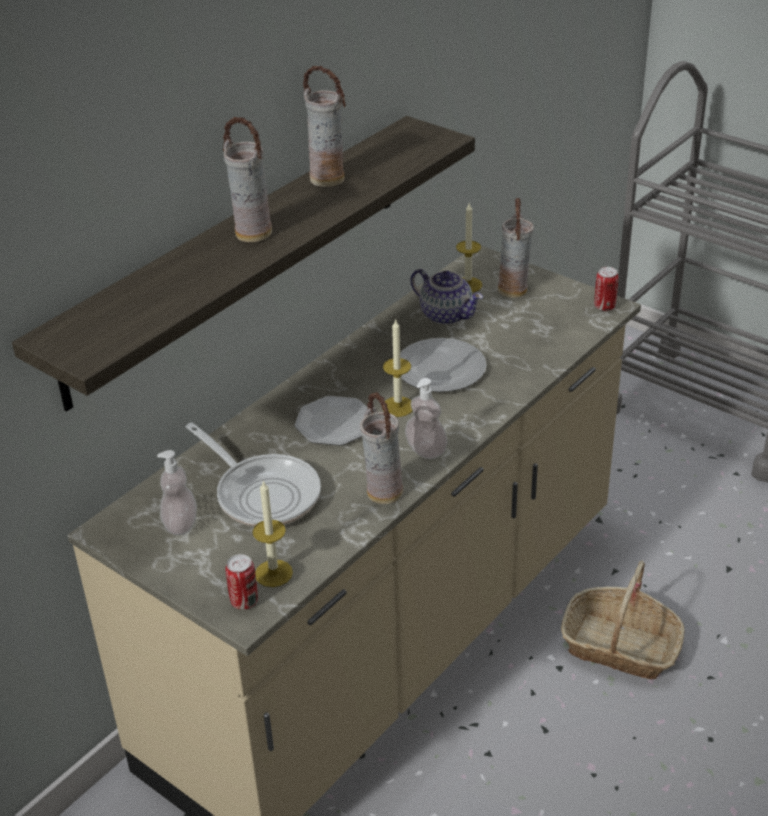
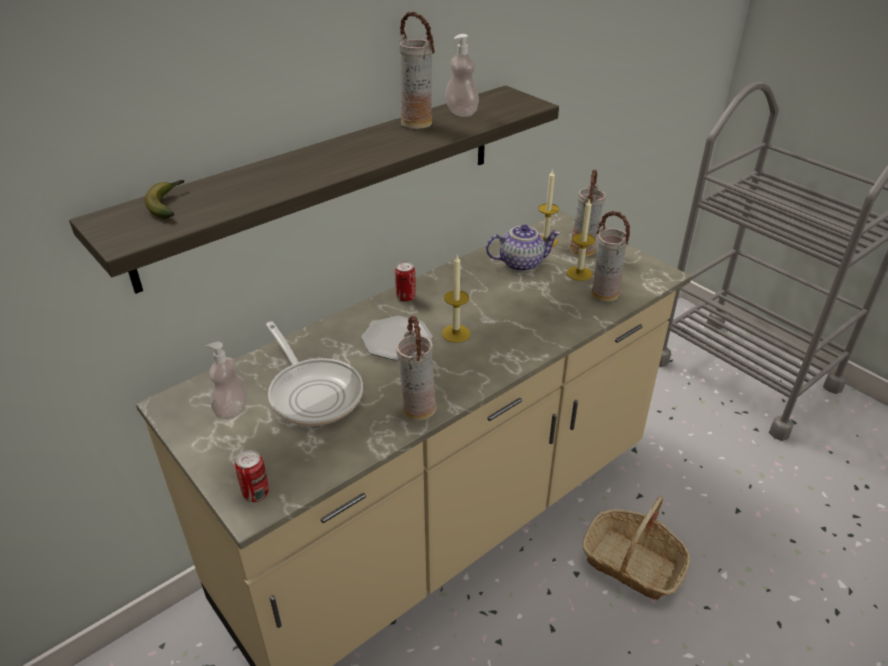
camera: 10 degrees right, 0 degrees up
vase [223,117,272,242] -> vase moved to [591,211,630,302]
candle [252,480,293,587] -> candle moved to [566,198,595,281]
plate [400,338,487,392] -> none
soap dispenser [405,378,448,459] -> soap dispenser moved to [445,34,479,117]
teapot [410,269,483,325] -> teapot turned 60 degrees counterclockwise [486,224,561,272]
can [594,267,619,311] -> can moved to [395,262,416,302]
none -> banana [145,180,184,219]

